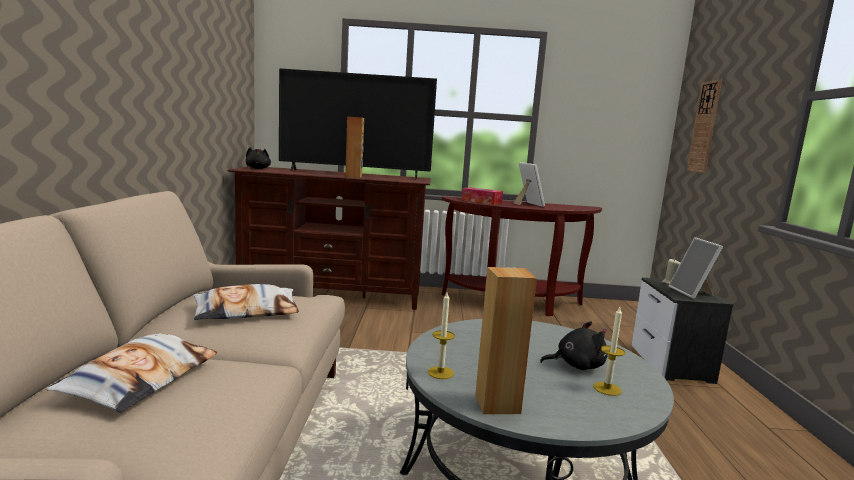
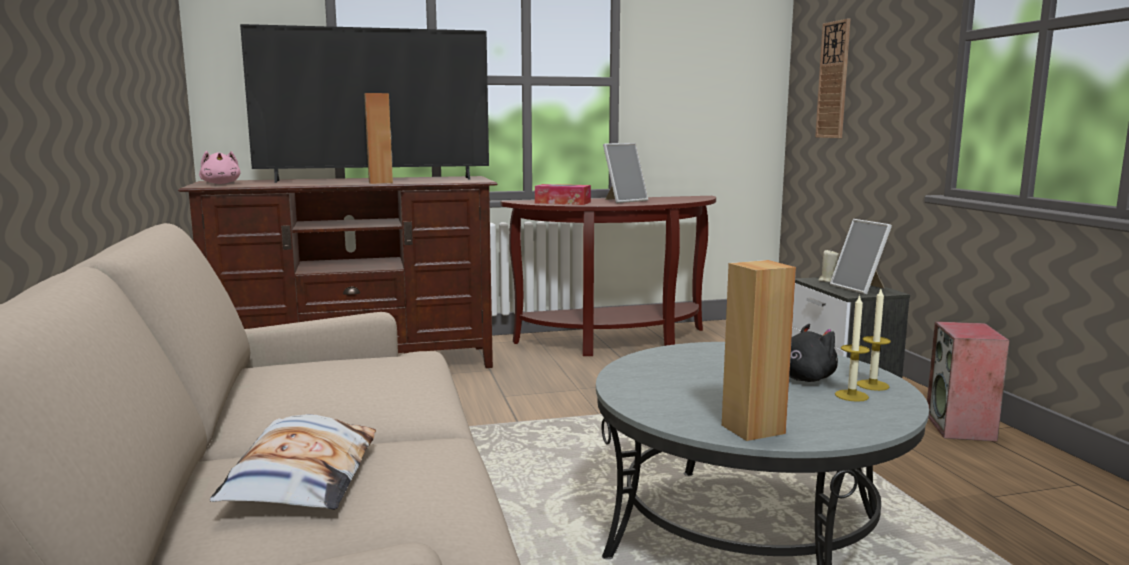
camera: 15 degrees left, 0 degrees up
pillow [193,284,299,320] -> none
black plush toy [246,147,271,169] -> pink plush toy [199,151,241,184]
candle [428,292,455,379] -> candle moved to [857,289,891,391]
picture frame [513,162,545,207] -> picture frame turned 90 degrees clockwise [603,143,649,203]
none -> speaker [927,321,1010,442]

